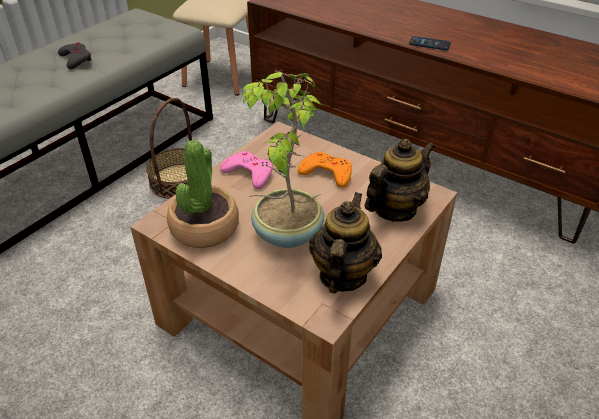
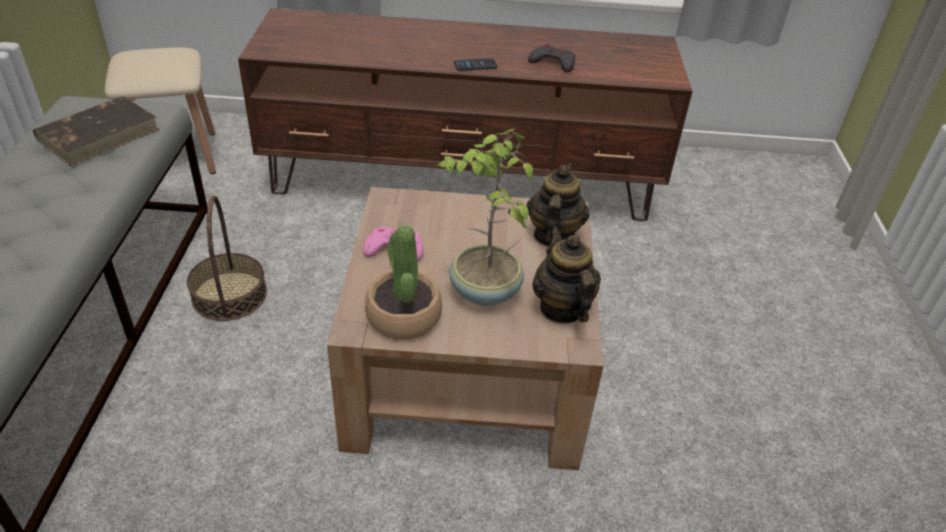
camera: 35 degrees left, 0 degrees up
grey game controller [58,42,92,69] -> grey game controller moved to [528,44,575,72]
orange game controller [298,152,352,188] -> none
none -> brown book [33,96,160,166]

